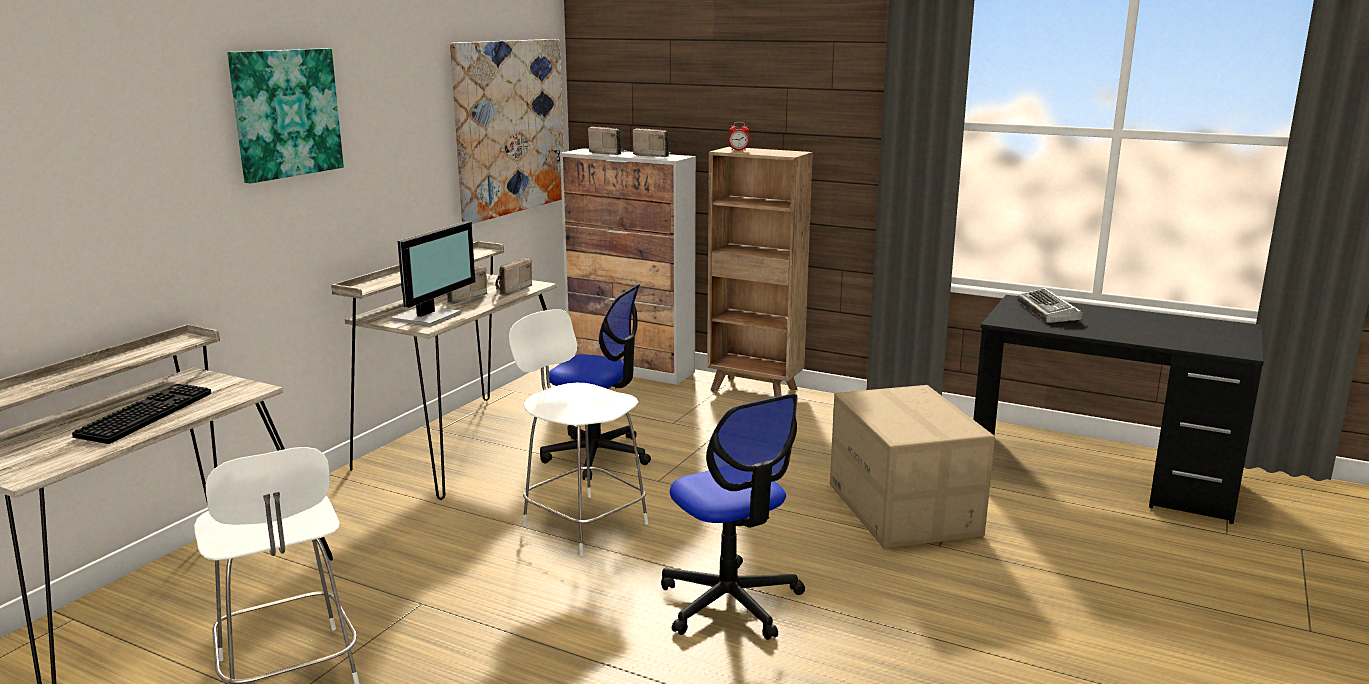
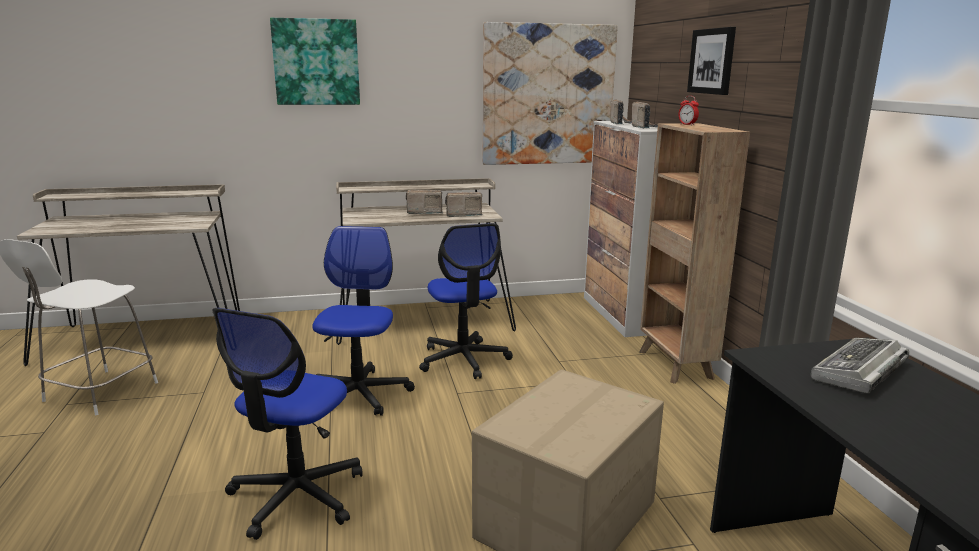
camera: 50 degrees right, 0 degrees up
keyboard [72,384,211,444] -> none
monitor [390,221,475,327] -> none
white stool [509,309,648,556] -> office chair [312,226,415,416]
none -> picture [687,27,736,95]

